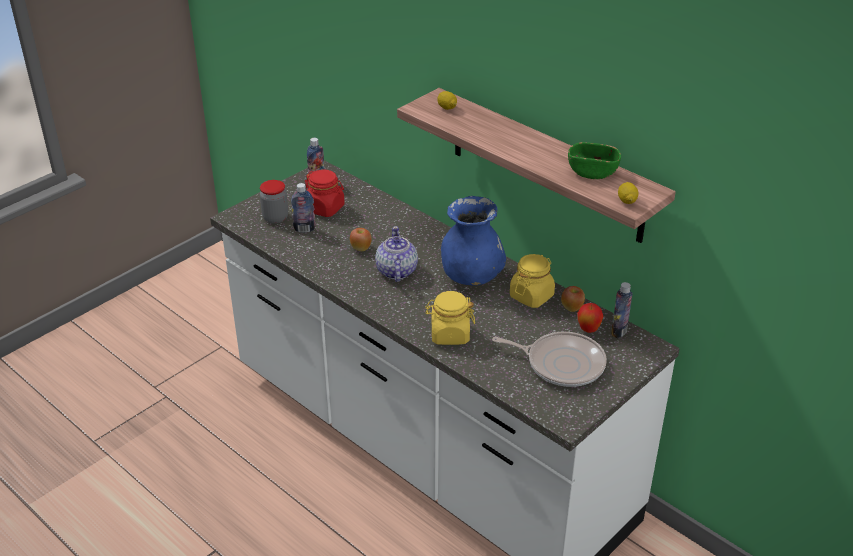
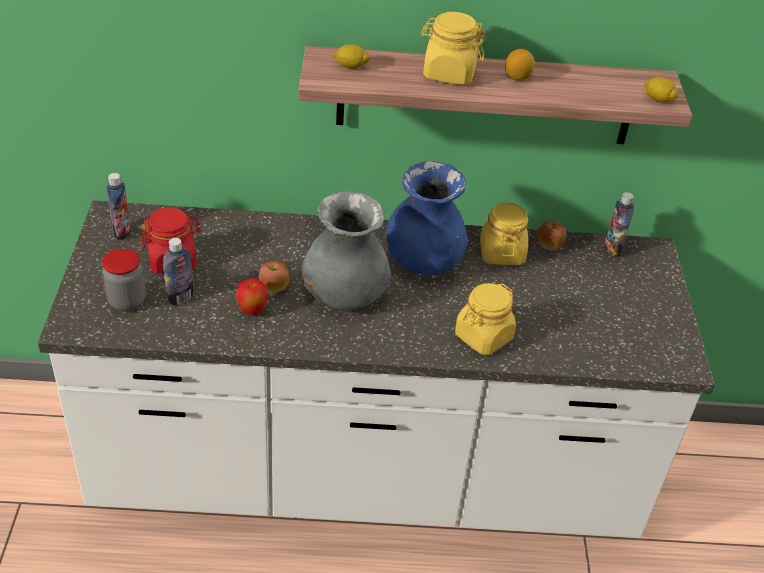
camera: 45 degrees left, 5 degrees up
teapot [375,226,418,282] -> grey vase [302,191,391,310]
frying pan [492,332,607,387] -> none
green bowl [568,142,621,179] -> none
apple [578,303,604,333] -> apple moved to [236,278,269,315]
none -> yellow jar [421,12,485,85]
none -> lemon [505,49,535,81]

